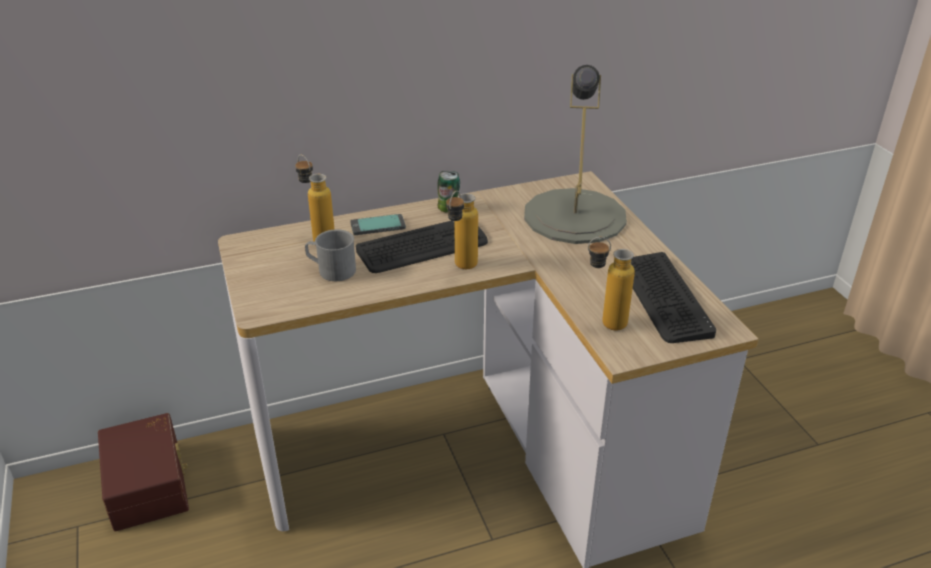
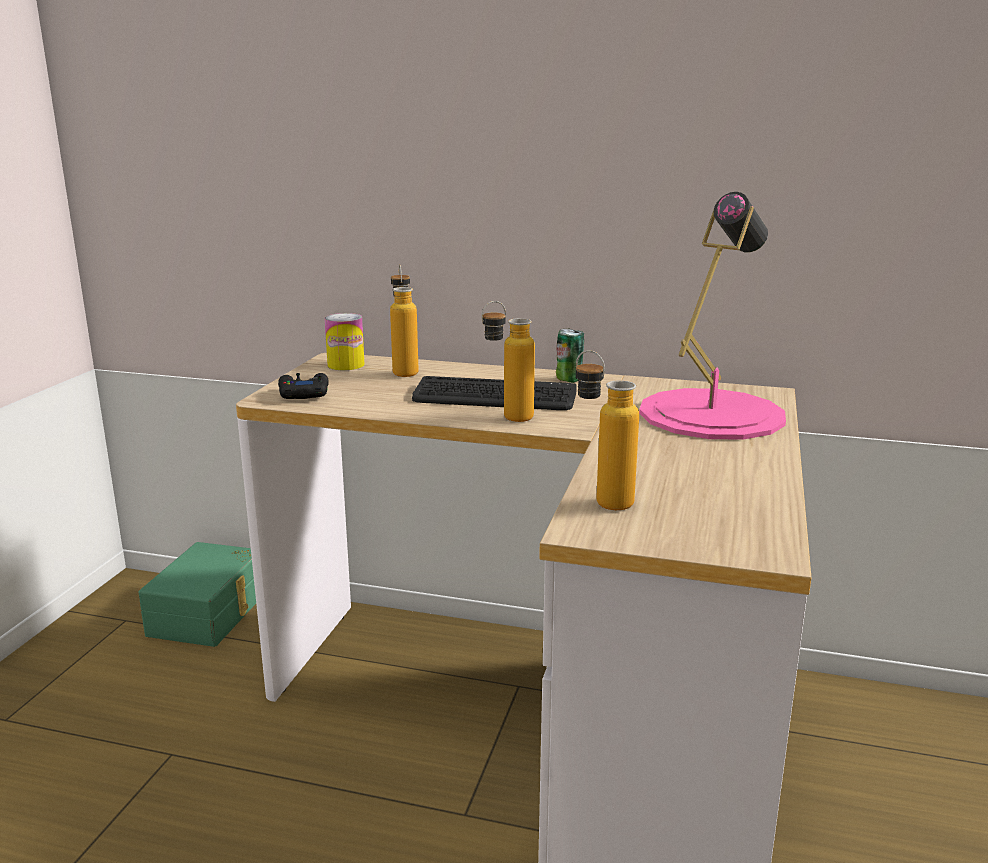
camera: 35 degrees right, 15 degrees down
brown storage box [98,413,189,531] -> green storage box [138,542,256,647]
grey mug [305,229,356,281] -> none
phone [350,214,406,235] -> none
grey table lamp [524,65,627,244] -> pink table lamp [639,192,786,440]
keyboard [631,252,716,343] -> none
none -> black game controller [278,373,329,399]
none -> can [325,313,365,370]

